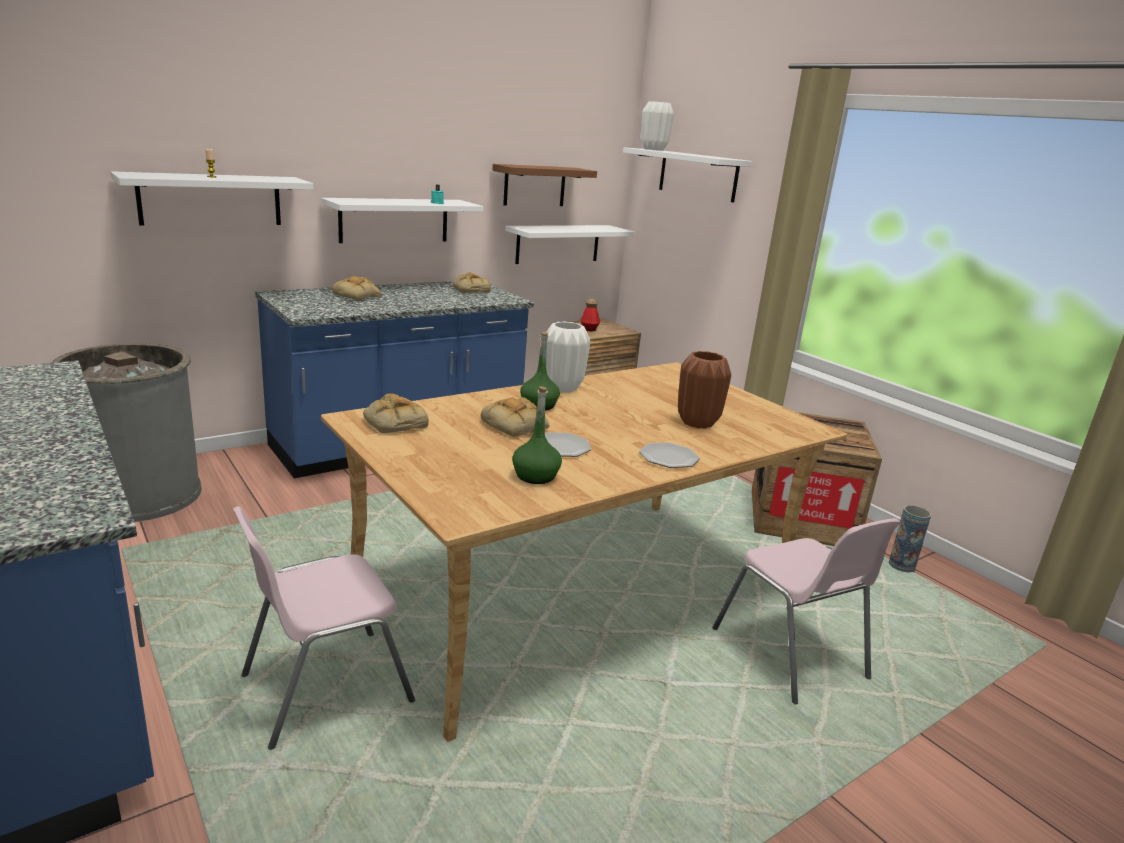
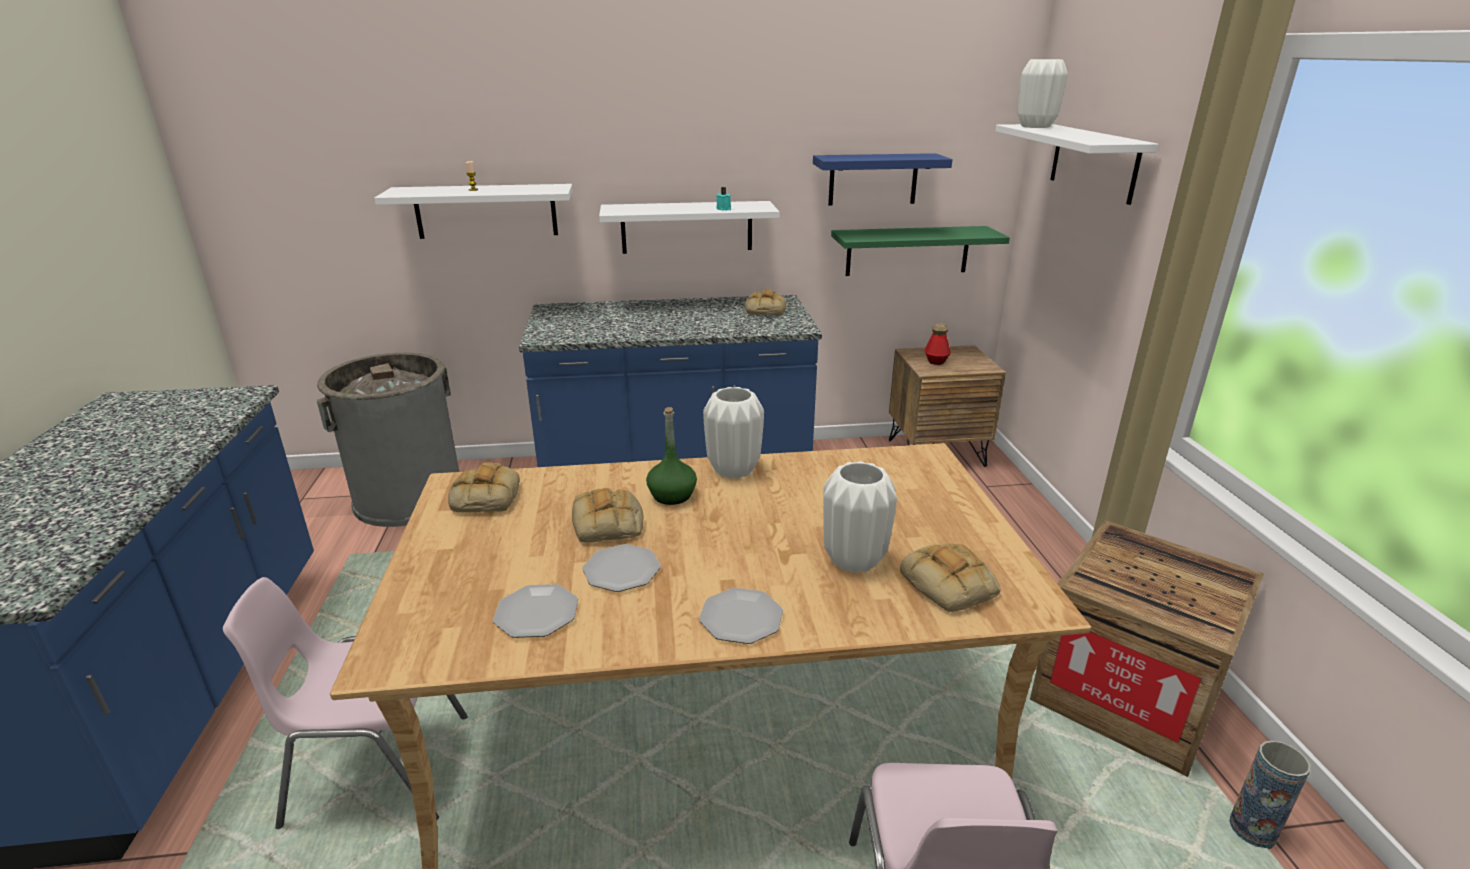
camera: 30 degrees right, 5 degrees up
bread [332,276,382,300] -> bread moved to [900,543,1000,612]
brown shelf [492,164,597,206] -> blue shelf [813,153,953,206]
white shelf [505,225,635,264] -> green shelf [831,226,1010,276]
green bottle [512,386,562,484] -> plate [493,584,578,638]
brown vase [678,351,731,428] -> white vase [823,461,897,573]

